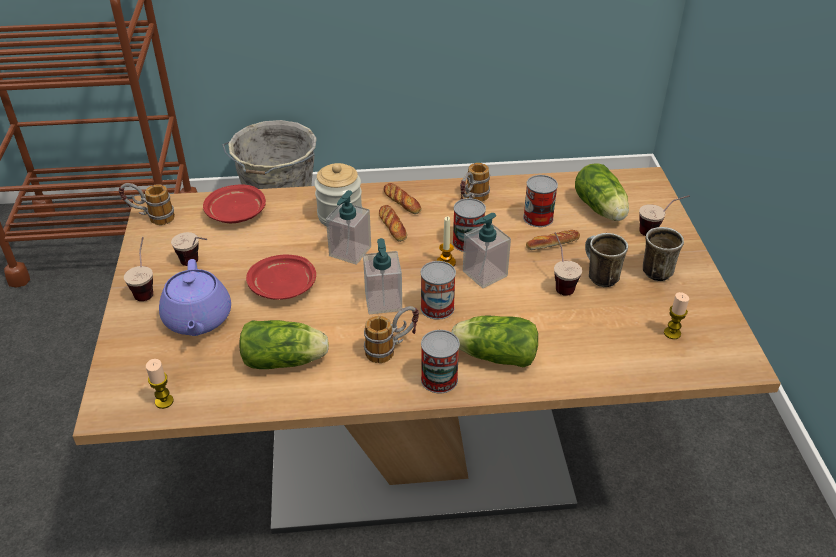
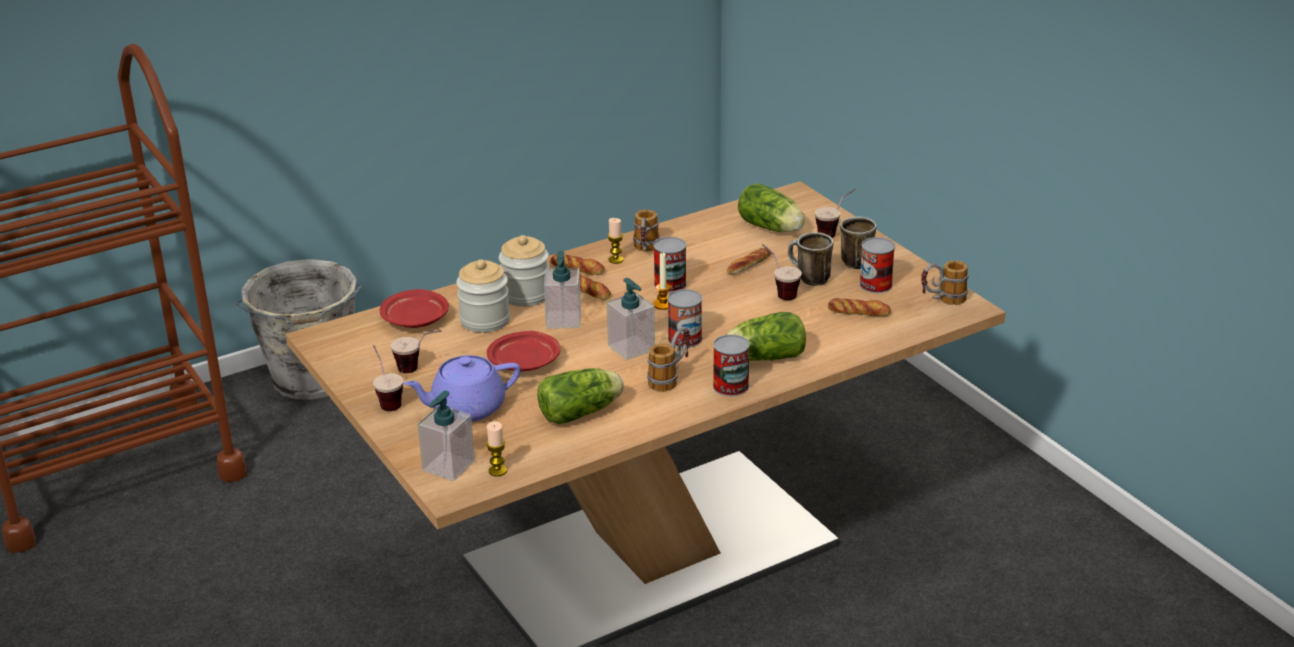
camera: 25 degrees left, 10 degrees down
mug [119,183,175,225] -> mug moved to [921,260,969,305]
purple teapot [159,259,231,336] -> purple teapot turned 105 degrees clockwise [403,355,520,422]
soap dispenser [463,213,511,288] -> soap dispenser moved to [417,391,475,481]
can [523,175,558,227] -> can moved to [859,237,895,293]
candle [664,292,689,339] -> candle moved to [608,218,624,264]
none -> jar [456,259,510,333]
none -> bread [828,298,891,316]

